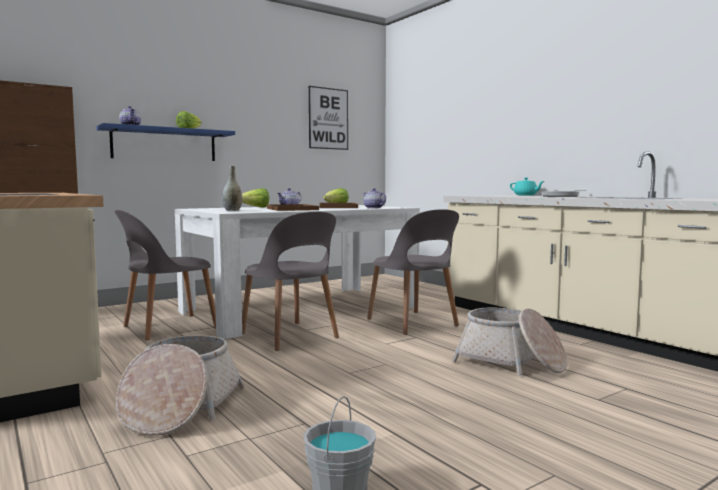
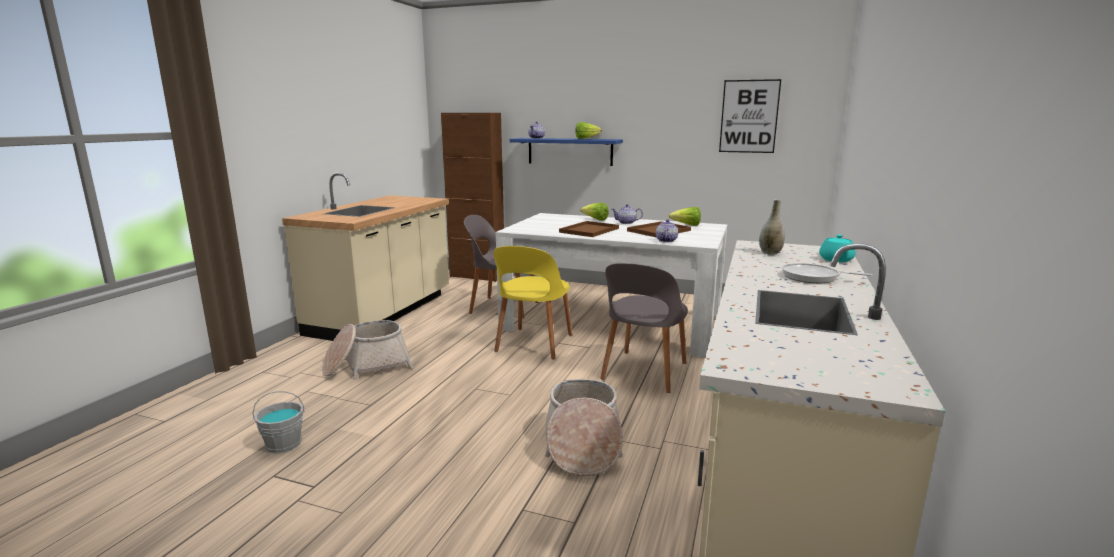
camera: 55 degrees right, 10 degrees up
grey vase [222,166,242,211] -> grey vase moved to [759,199,785,255]
grey chair [242,212,339,351] -> yellow chair [494,246,572,359]

